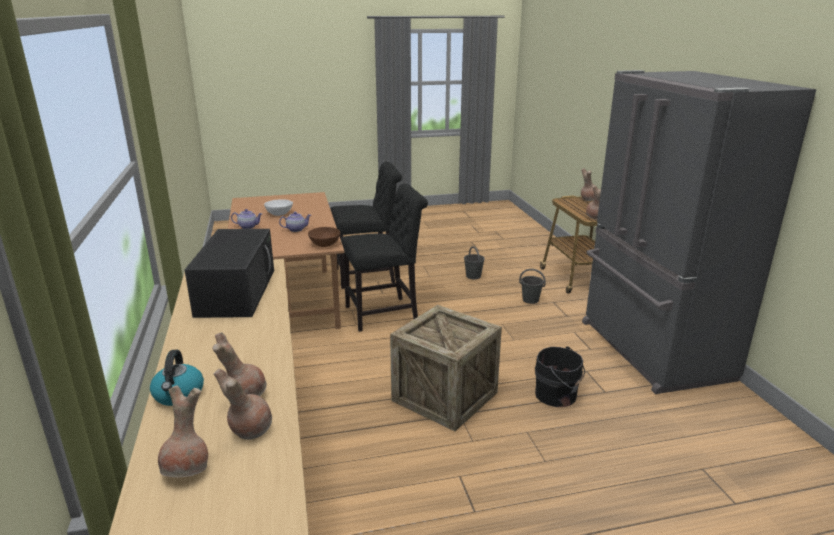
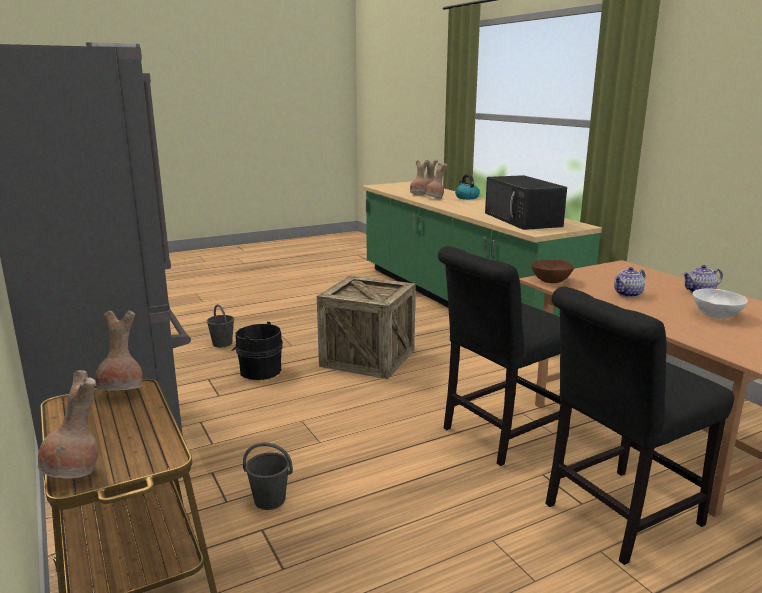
camera: 165 degrees right, 5 degrees down
grey bucket [464,246,485,279] -> grey bucket moved to [207,304,234,347]

